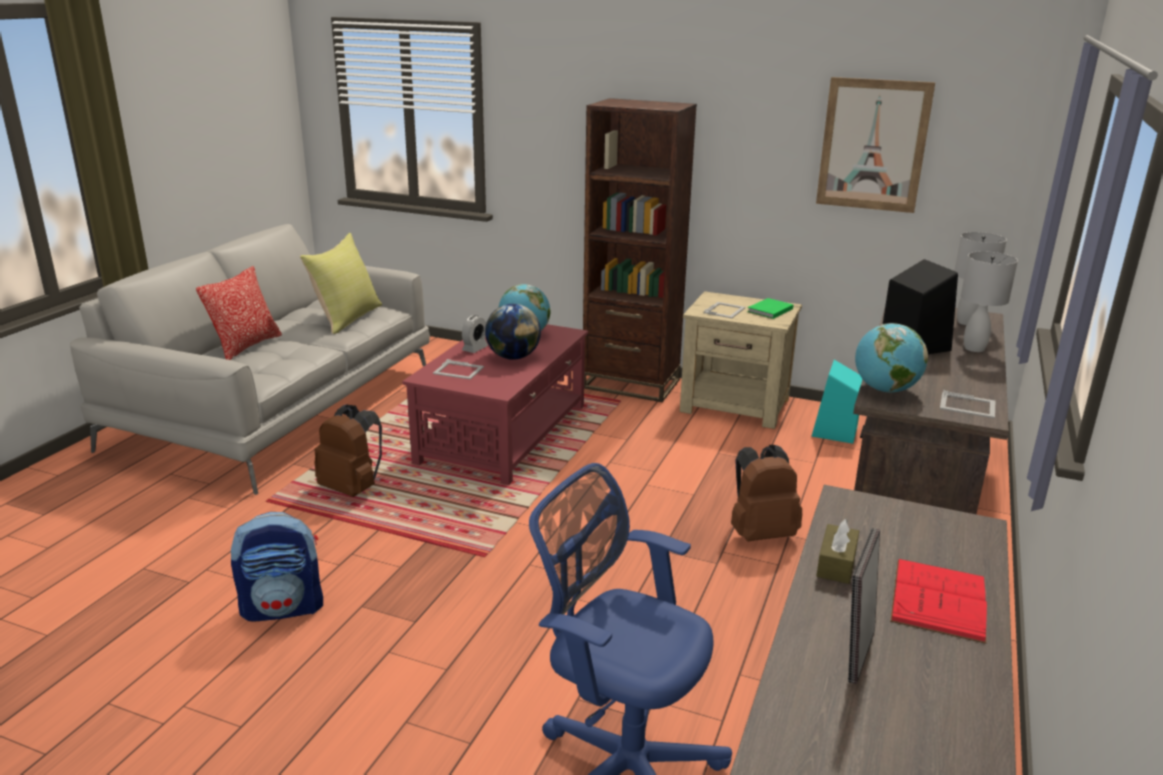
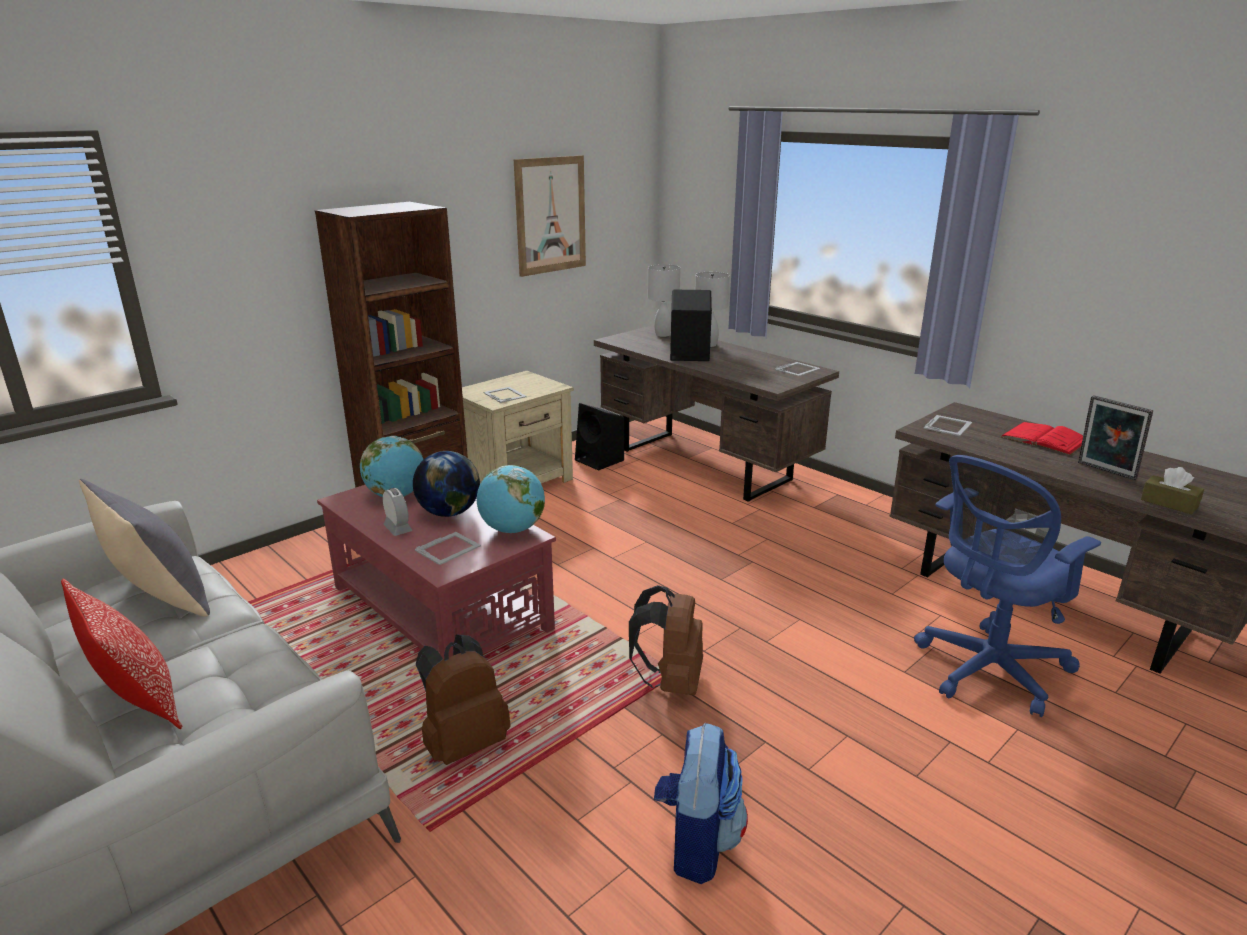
camera: 65 degrees left, 0 degrees up
yellow pillow [300,233,382,334] -> grey pillow [79,479,210,617]
brown backpack [731,445,802,541] -> brown backpack moved to [629,585,703,695]
green book [747,298,793,319] -> none
turquoise speaker [811,360,863,444] -> black speaker [575,403,624,471]
brown tissue box [817,519,859,584] -> brown tissue box moved to [1141,467,1204,514]
globe [855,323,928,393] -> globe moved to [477,465,545,533]
none -> picture frame [924,415,972,436]

